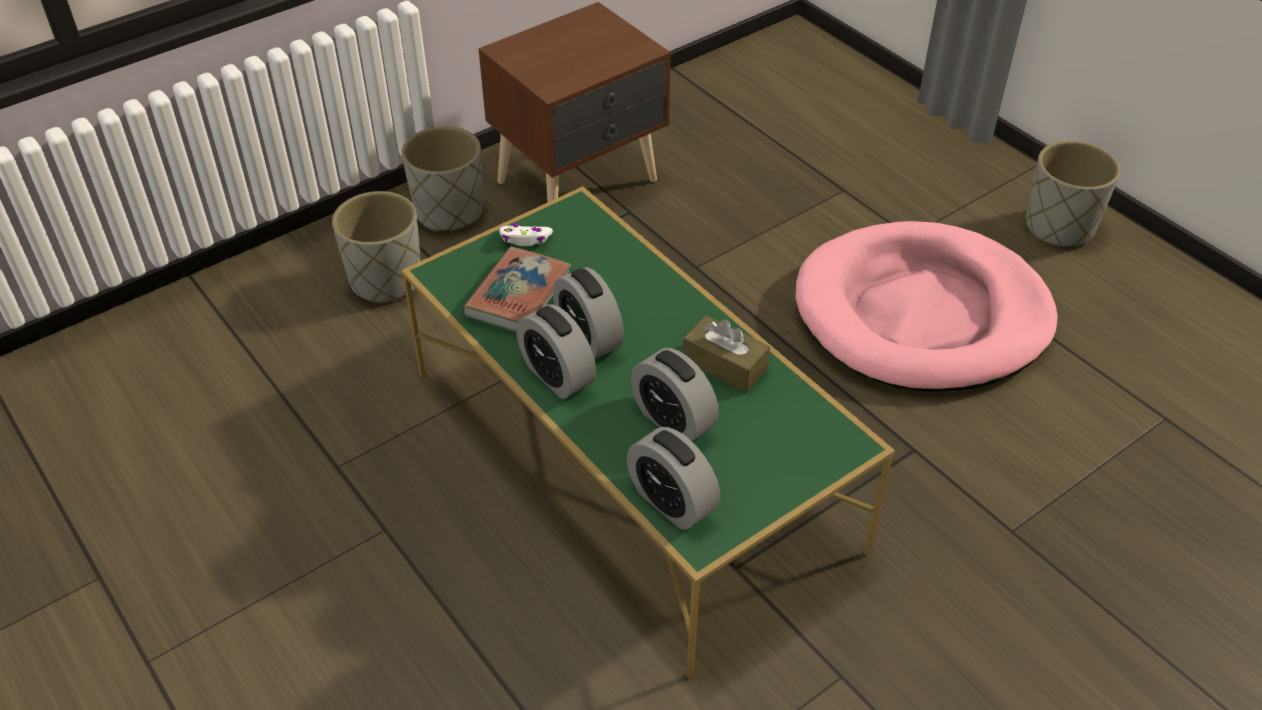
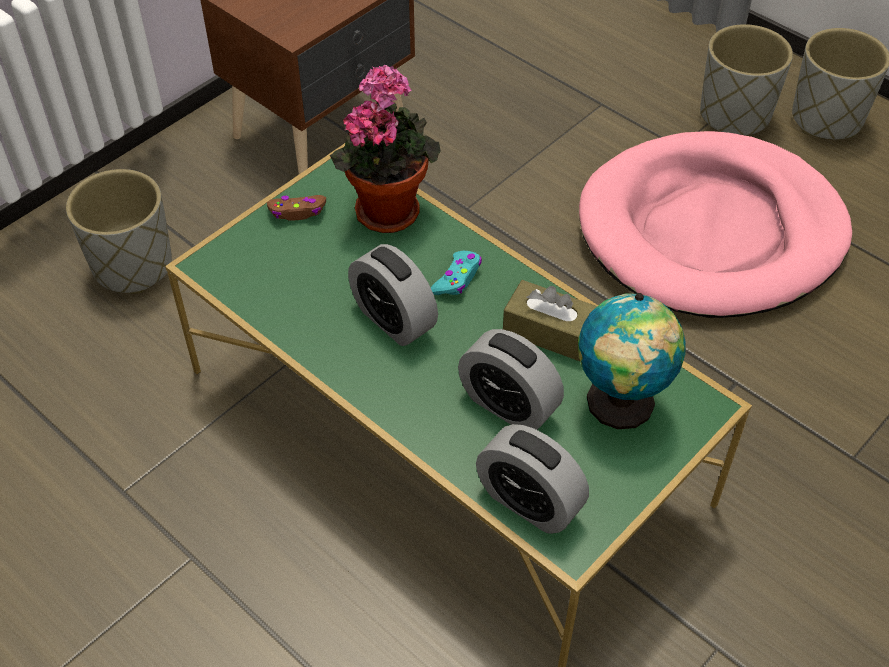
camera: 10 degrees left, 5 degrees up
grey planter [402,126,483,232] -> grey planter moved to [700,24,793,135]
book [462,247,572,333] -> none
white game controller [500,223,553,246] -> brown game controller [267,195,326,221]
alarm clock [517,304,596,399] -> none
none -> potted plant [330,65,441,233]
none -> turquoise game controller [431,251,482,295]
none -> globe [578,293,686,429]

